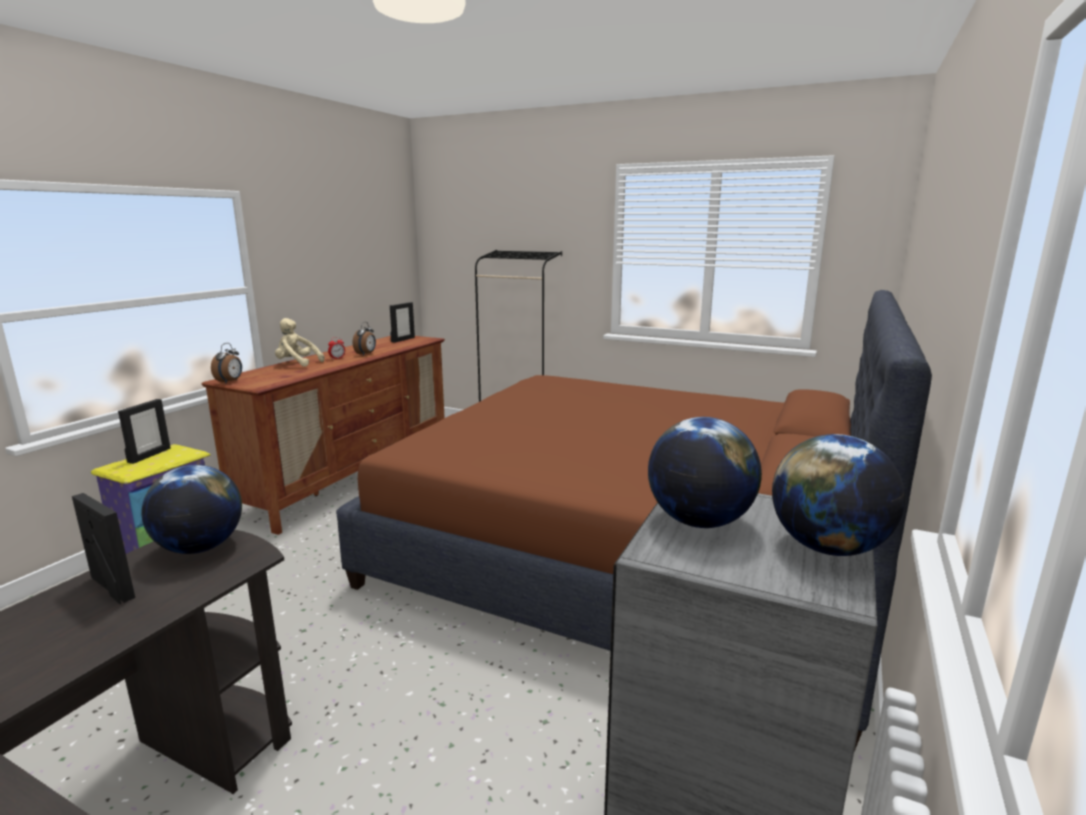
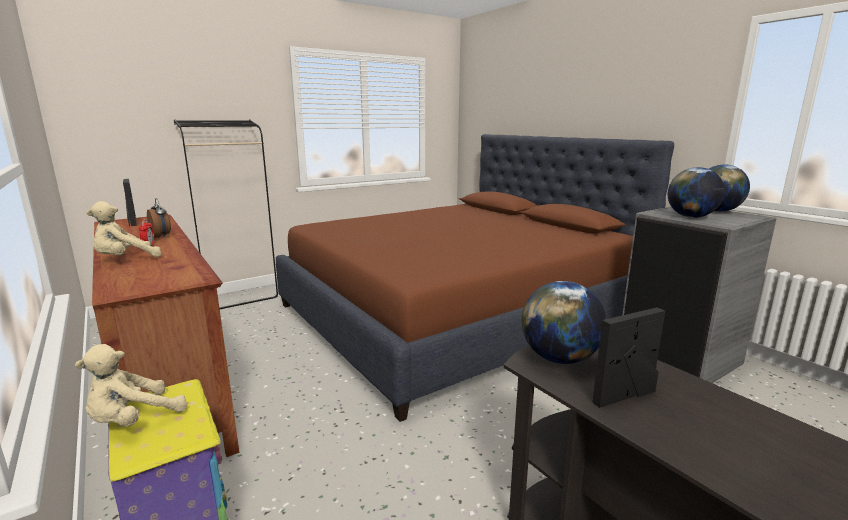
camera: 60 degrees left, 0 degrees up
picture frame [118,399,171,464] -> beige plush toy [75,344,187,427]
alarm clock [211,343,242,384] -> none

